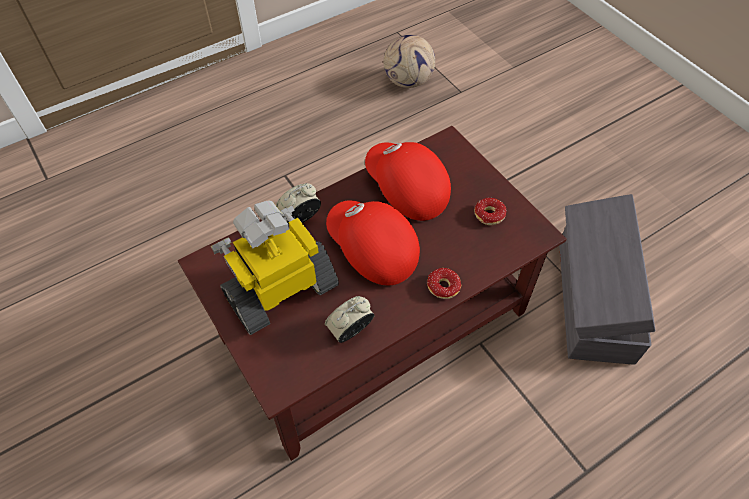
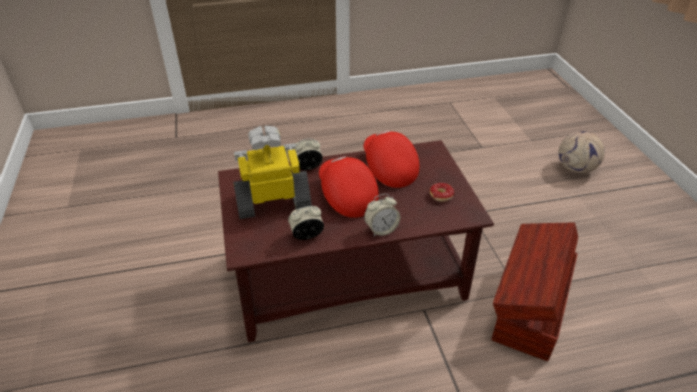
camera: 20 degrees right, 15 degrees down
football [383,35,435,88] -> football moved to [559,131,605,173]
donut [427,268,461,299] -> alarm clock [364,194,400,237]
grey storage box [559,194,655,364] -> brown storage box [491,223,578,361]

